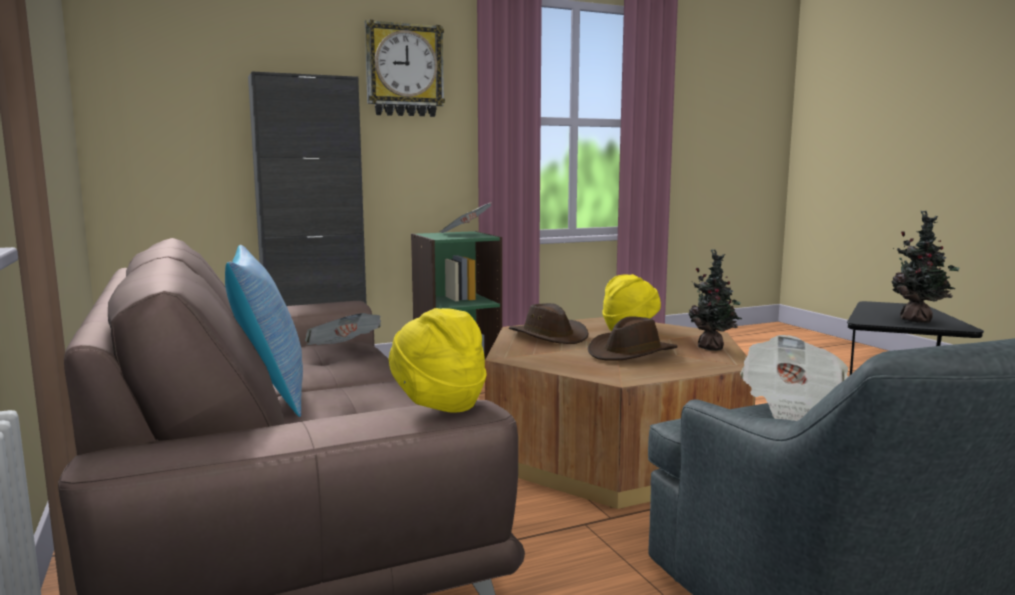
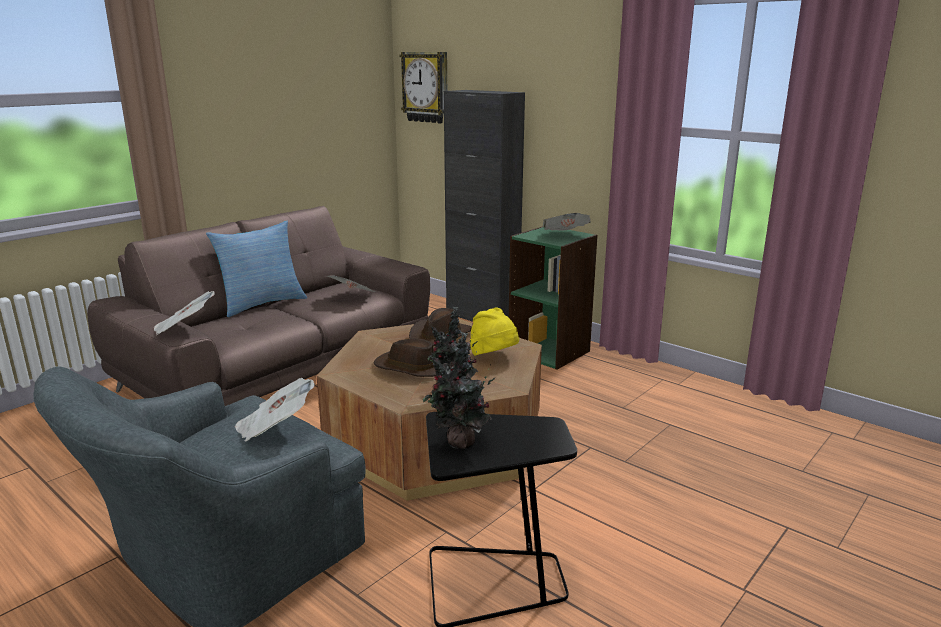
camera: 65 degrees right, 10 degrees up
wall clock [365,19,445,117] -> wall clock moved to [399,52,447,123]
yellow hat [388,308,486,412] -> newspaper [154,291,215,335]

